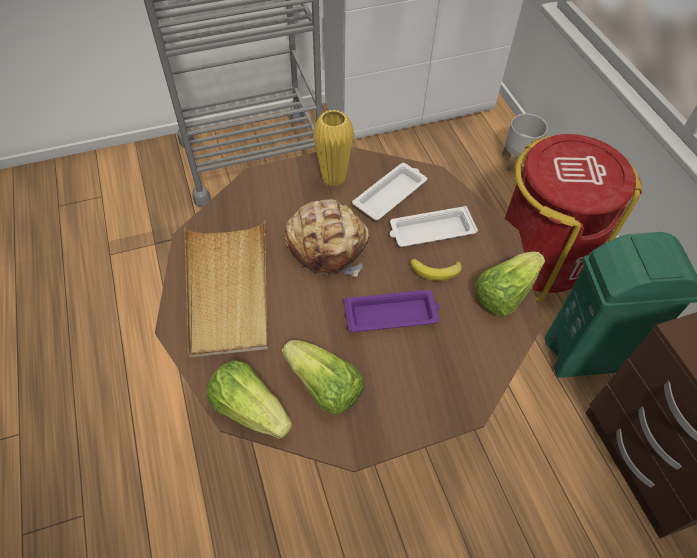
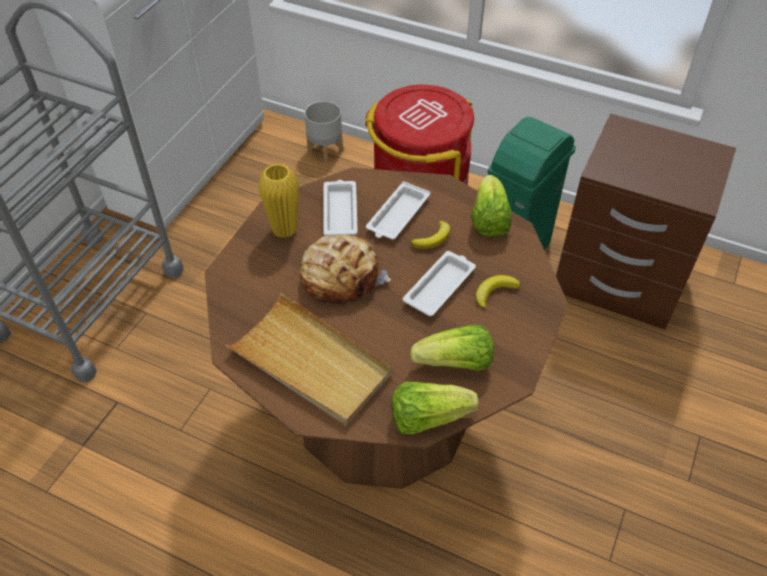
camera: 45 degrees left, 5 degrees down
purple tray [344,290,440,332] -> white tray [402,251,476,317]
none -> banana [476,275,520,310]

